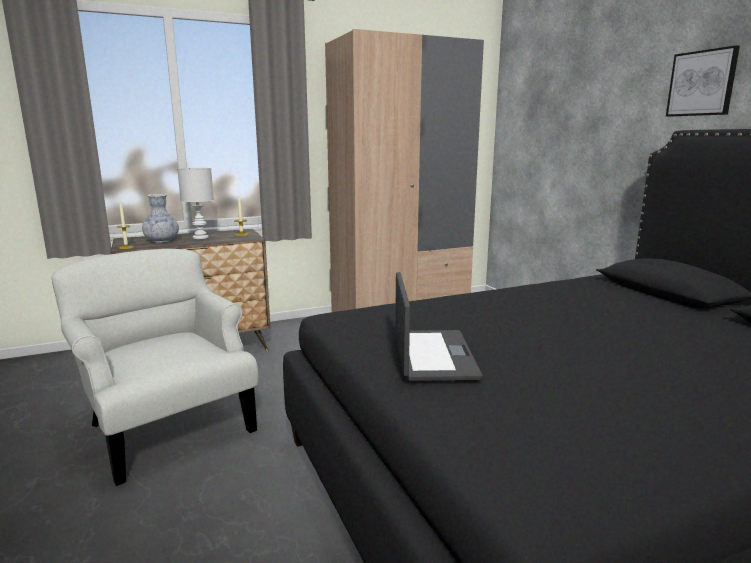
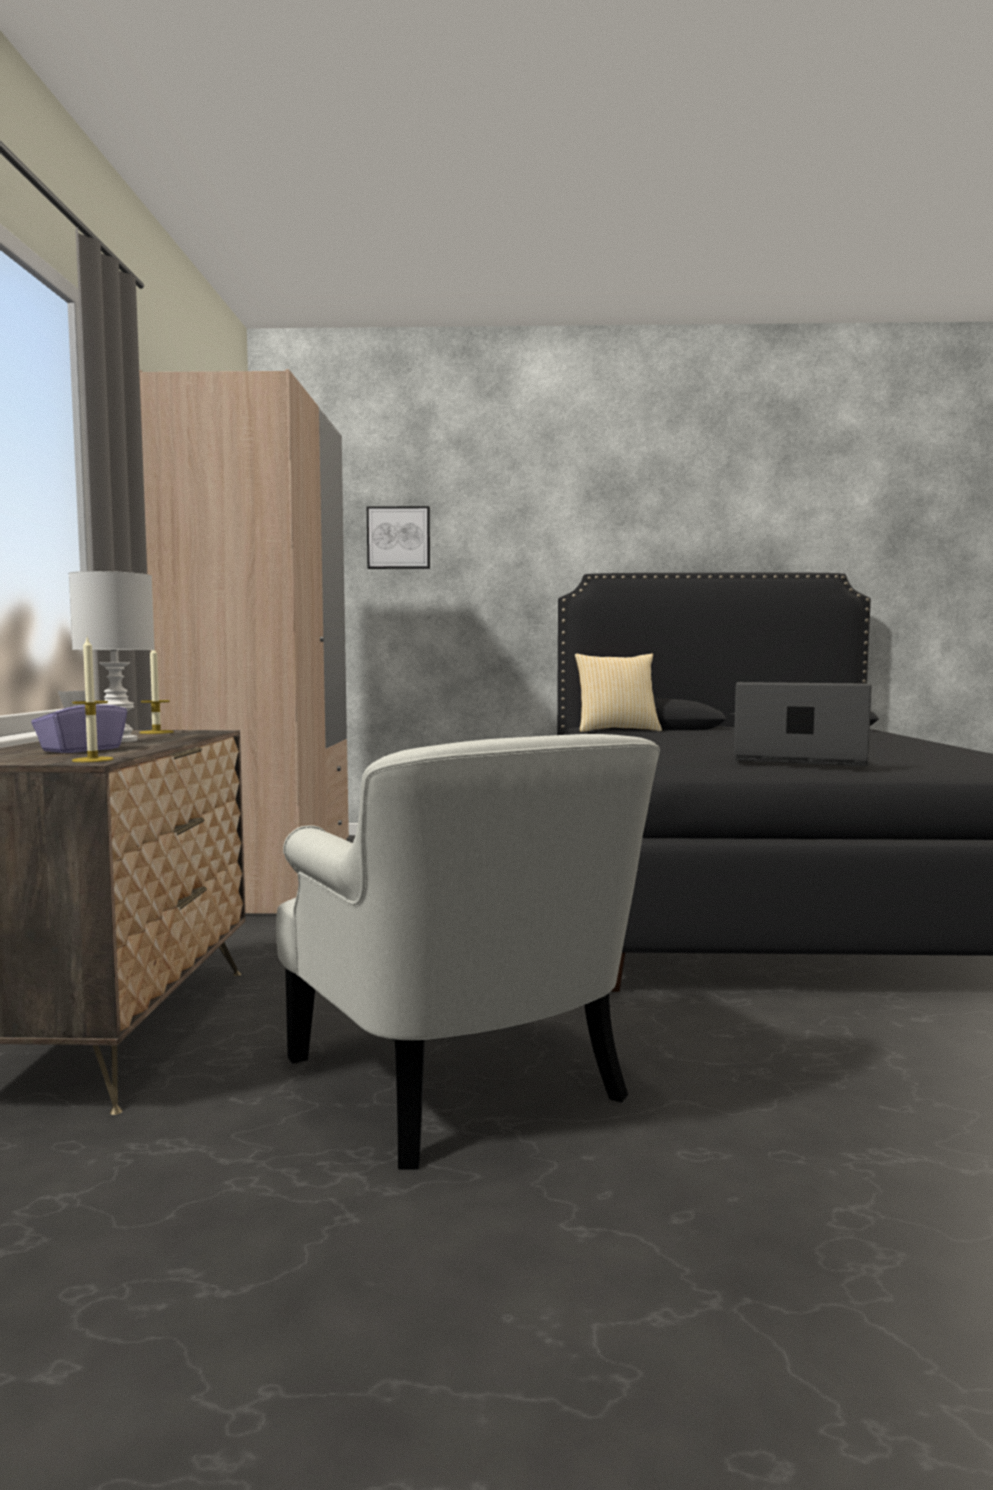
camera: 65 degrees left, 10 degrees down
white armchair [51,249,258,486] -> white armchair turned 105 degrees counterclockwise [276,734,660,1170]
vase [142,194,179,243] -> purple tissue box [31,691,127,753]
picture [666,45,740,117] -> picture moved to [367,506,430,569]
none -> pillow [575,654,662,732]

